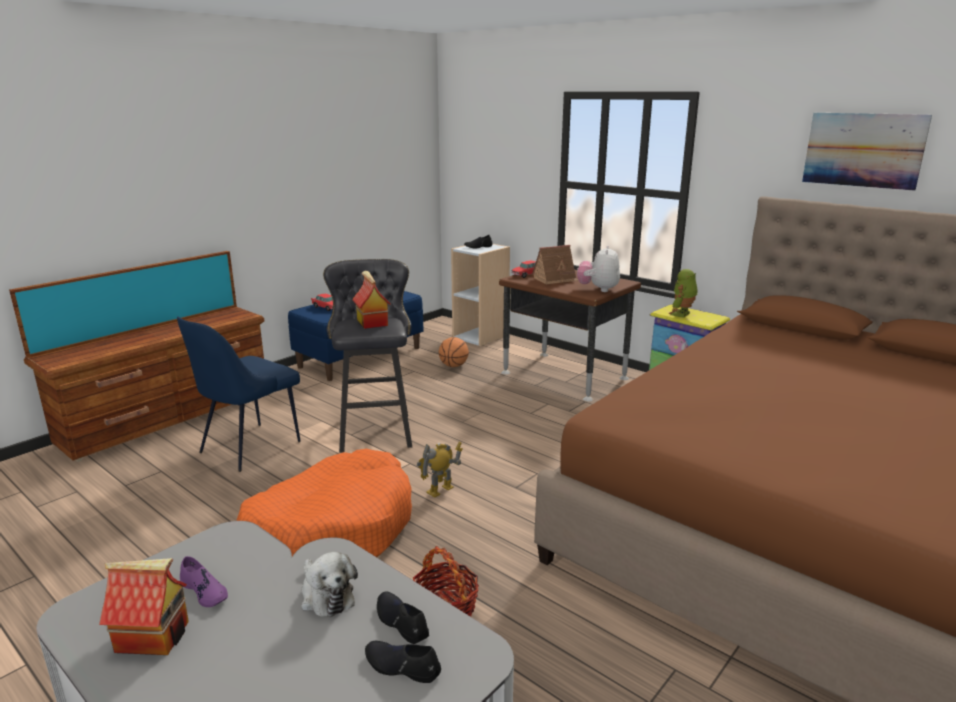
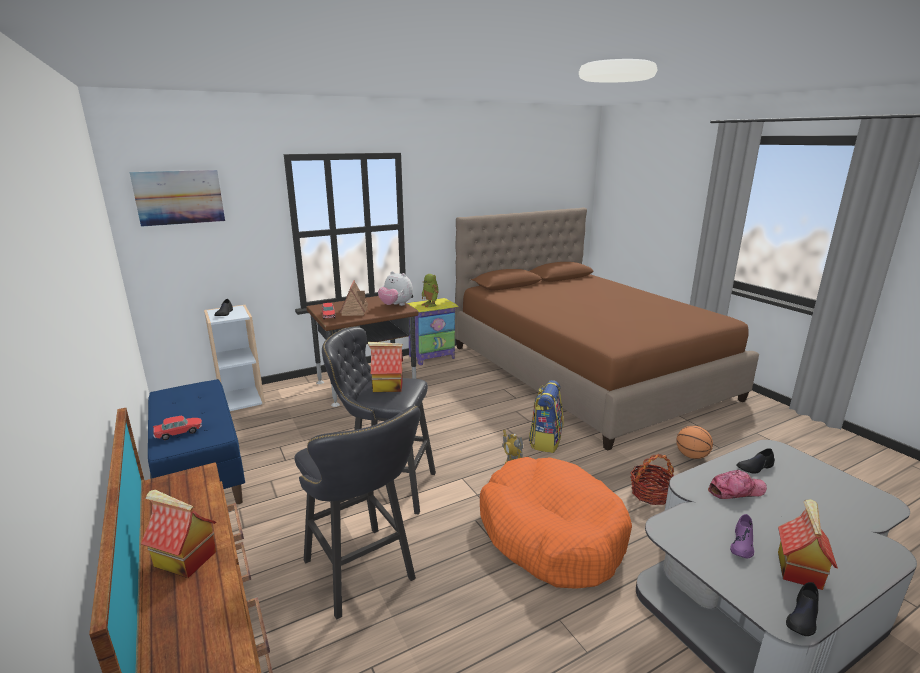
camera: 70 degrees left, 0 degrees up
blue chair [177,317,300,472] -> black stool [295,406,421,620]
purple shoe [180,556,228,607] -> purple shoe turned 150 degrees clockwise [730,514,754,559]
plush toy [301,552,358,617] -> cap [708,470,767,499]
black shoe [365,641,441,683] -> black shoe moved to [786,582,819,636]
basketball [438,337,469,367] -> basketball moved to [676,426,713,459]
picture [802,113,932,191] -> picture moved to [129,170,225,227]
none -> toy house [141,490,216,578]
none -> backpack [529,380,563,453]

